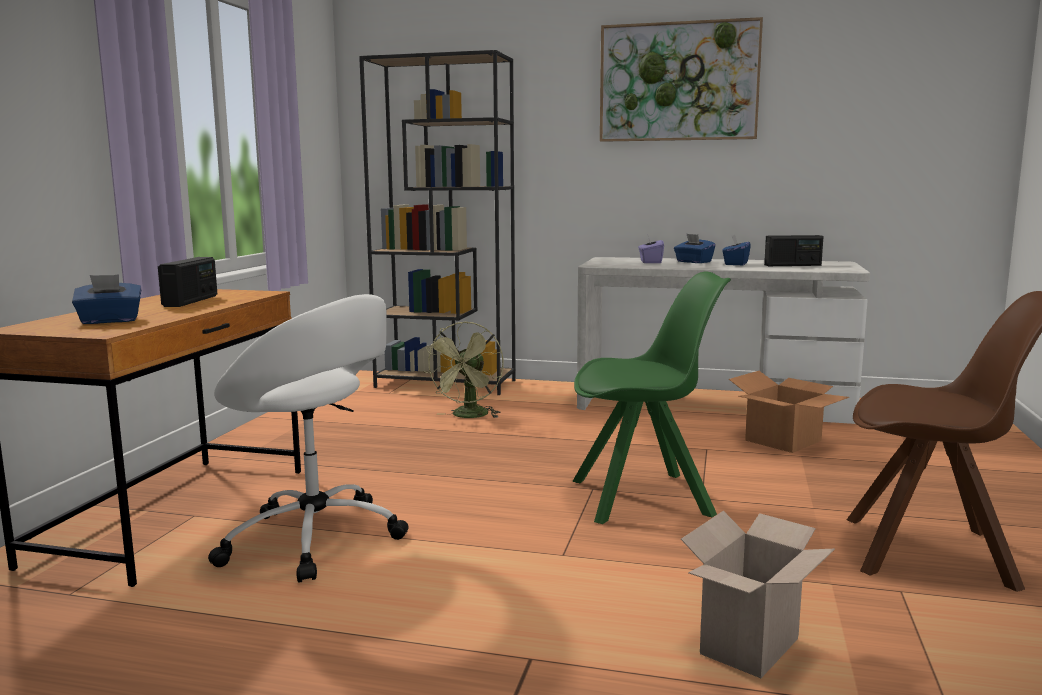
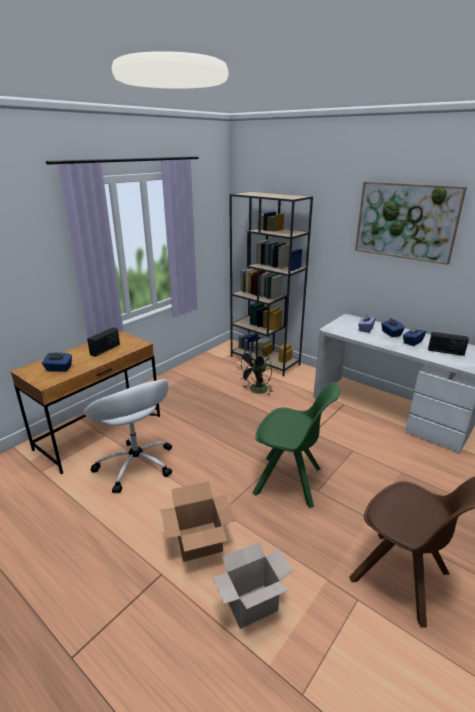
camera: 25 degrees right, 15 degrees up
green fan [424,321,503,418] -> black fan [237,347,273,395]
cardboard box [729,371,849,453] -> cardboard box moved to [161,481,235,562]

